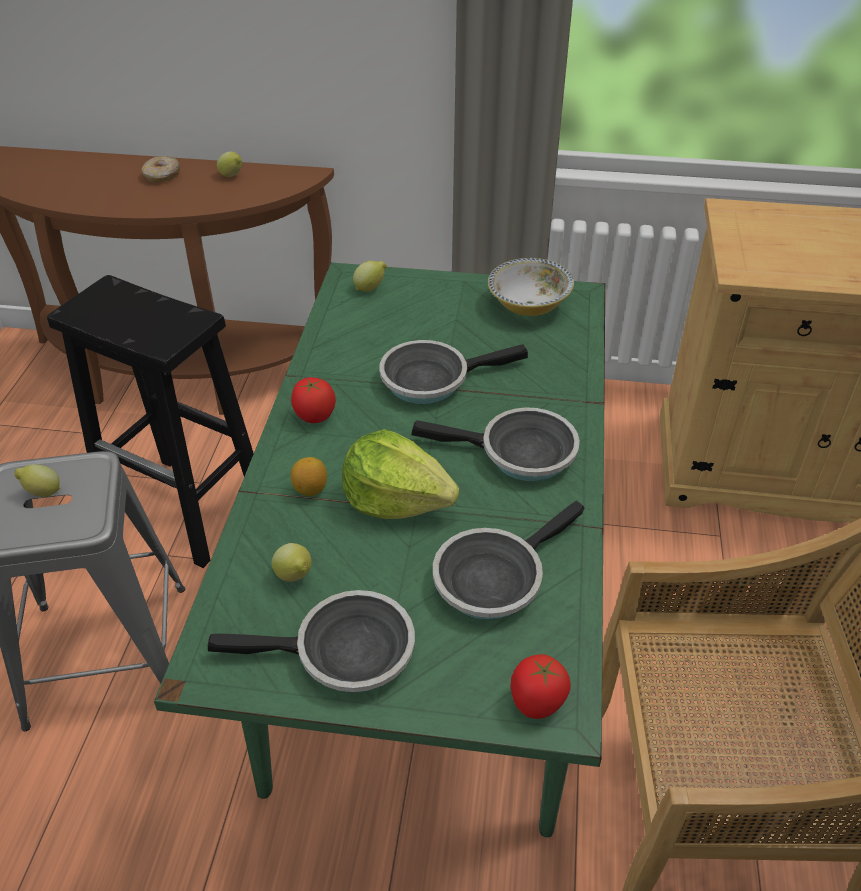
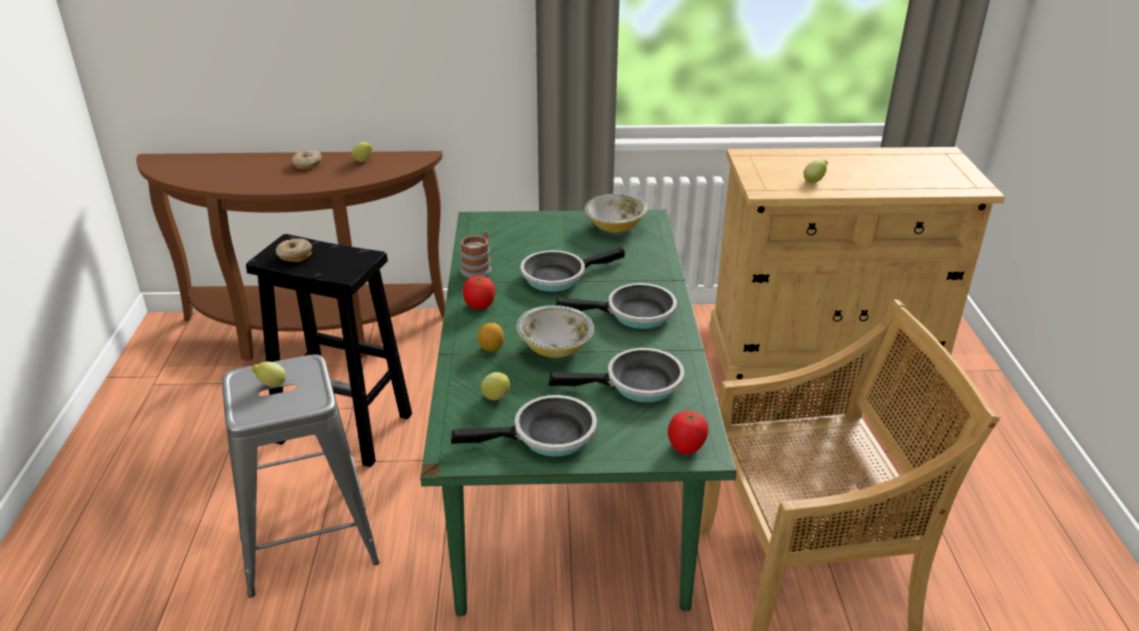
camera: 10 degrees left, 10 degrees down
lettuce [342,429,459,519] -> bowl [516,305,594,358]
lemon [353,261,387,292] -> lemon moved to [803,160,828,183]
frying pan [433,501,585,620] -> frying pan turned 135 degrees counterclockwise [549,348,684,402]
none -> donut [276,238,312,262]
none -> mug [460,231,492,278]

